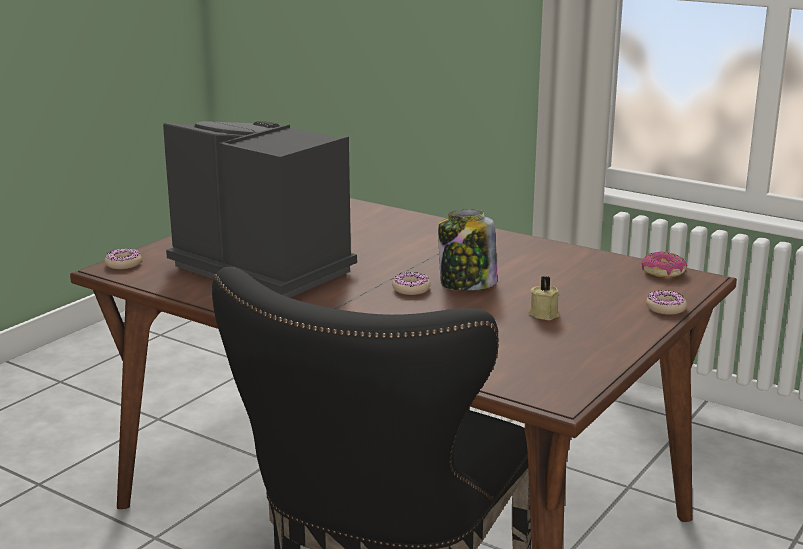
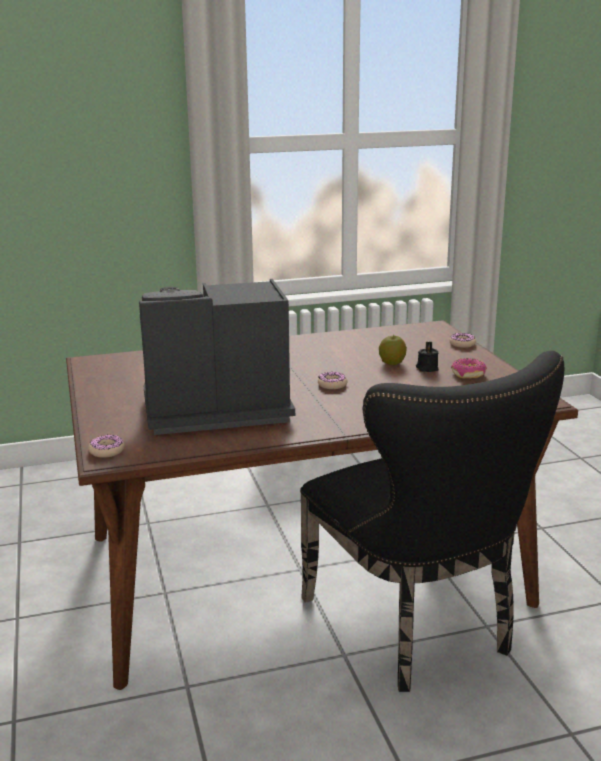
camera: 50 degrees left, 0 degrees up
jar [438,209,497,291] -> none
beige candle [528,276,560,320] -> black candle [416,341,439,372]
donut [641,252,687,277] -> donut moved to [451,358,487,378]
none -> apple [379,335,407,365]

